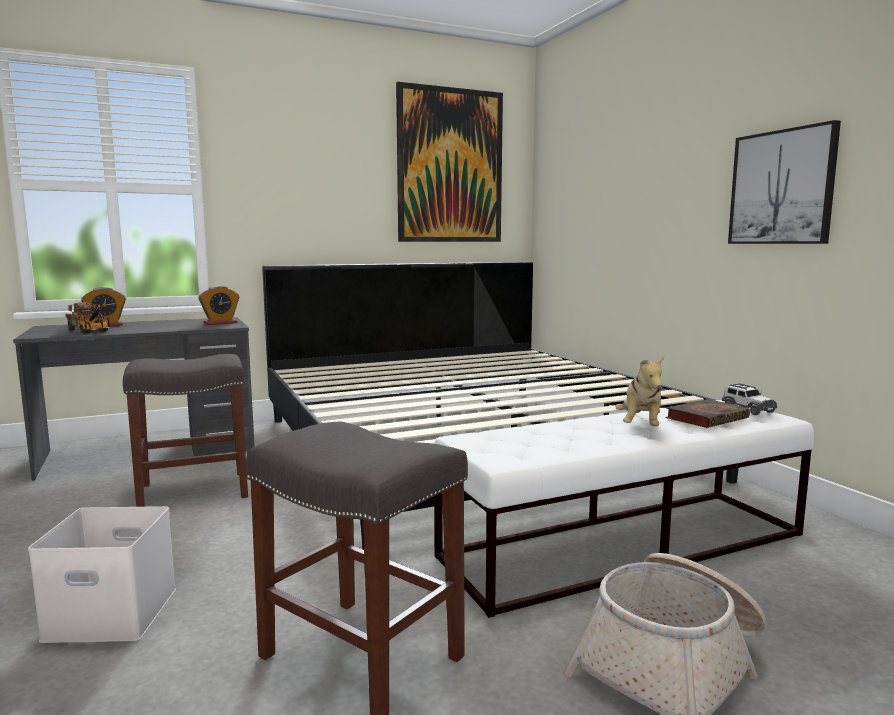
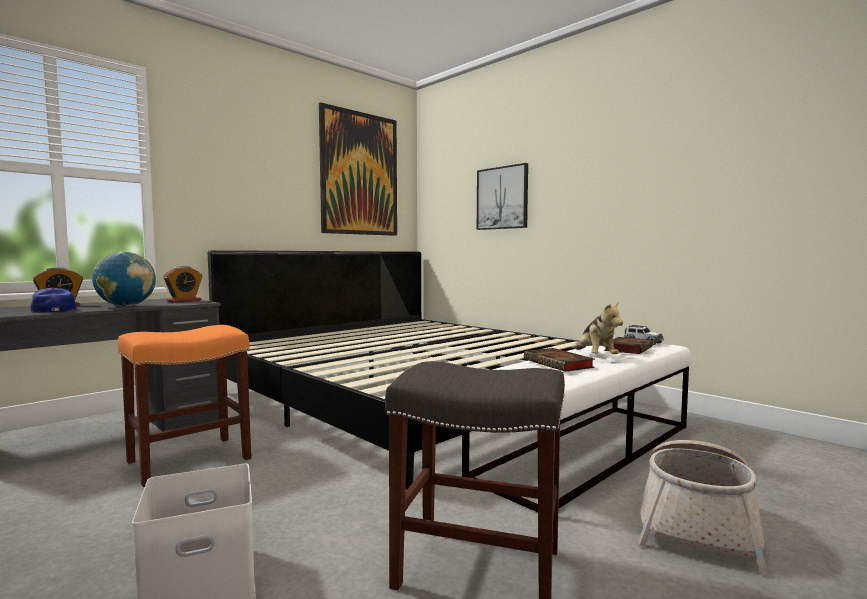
camera: 20 degrees left, 5 degrees down
toy truck [65,302,110,334] -> cap [30,288,76,313]
grey stool [123,354,248,507] -> orange stool [118,325,251,487]
picture [728,120,841,244] -> picture moved to [477,163,528,230]
none -> globe [92,252,156,306]
none -> book [524,348,595,372]

